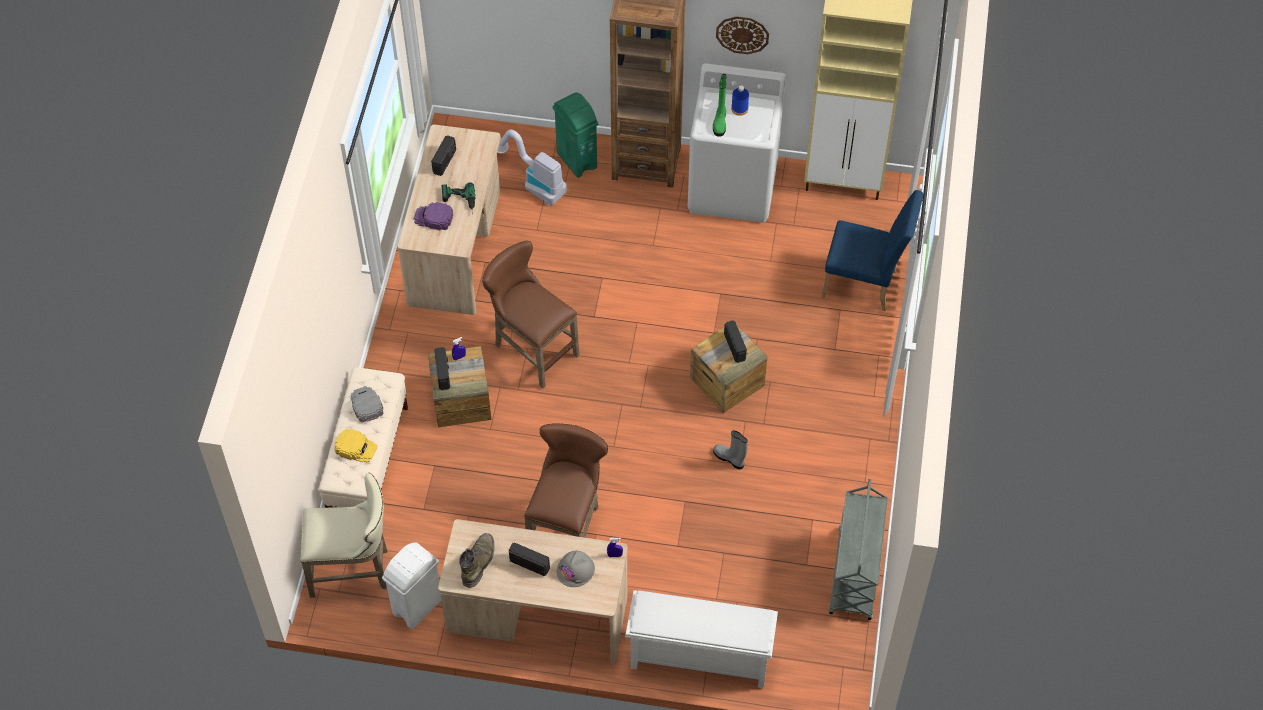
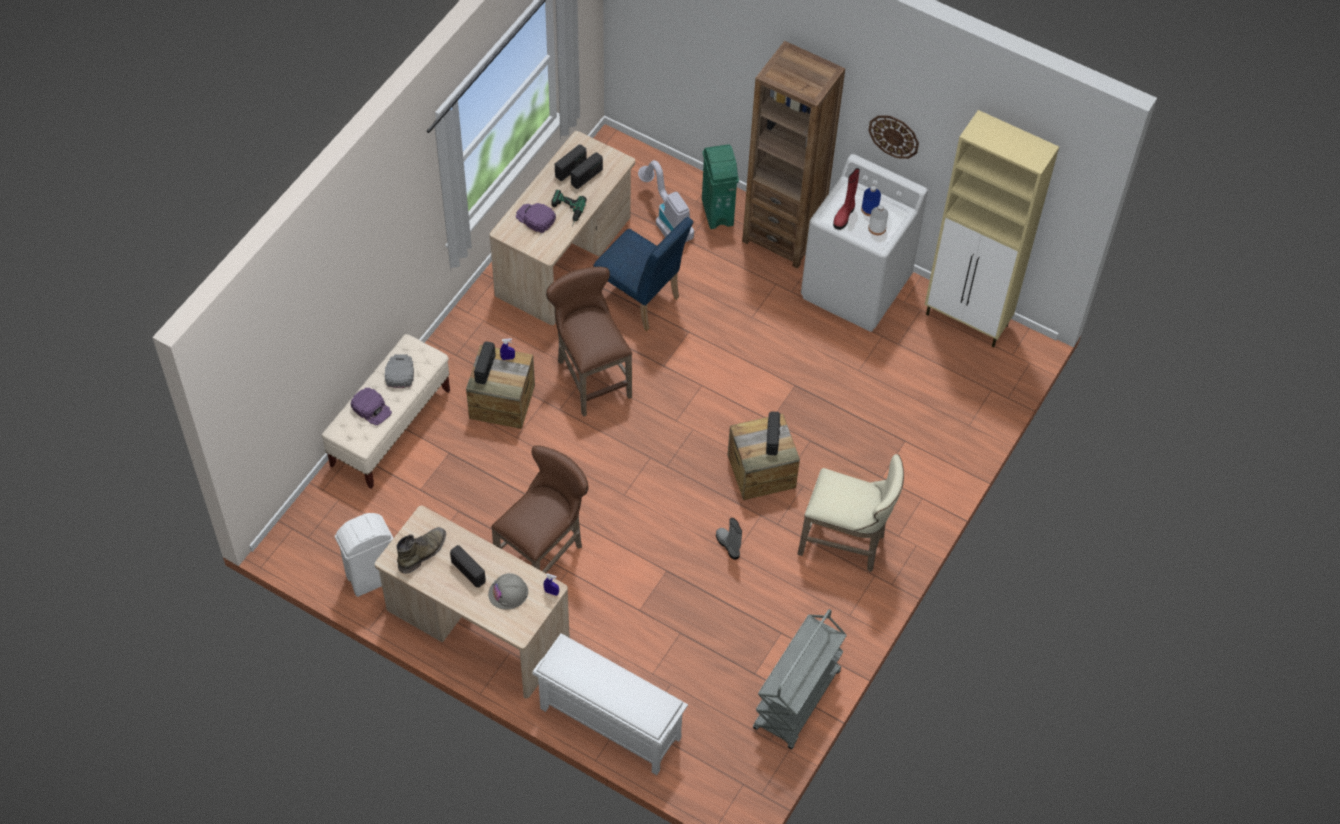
camera: 20 degrees right, 0 degrees up
beige stool [301,473,388,598] -> beige stool moved to [797,454,904,572]
yellow cap [335,429,377,463] -> purple cap [351,388,392,426]
green boot [713,74,726,137] -> red boot [833,168,860,230]
blue chair [822,190,923,311] -> blue chair moved to [593,217,694,331]
none -> radio [570,153,603,189]
none -> white bottle [868,205,888,235]

